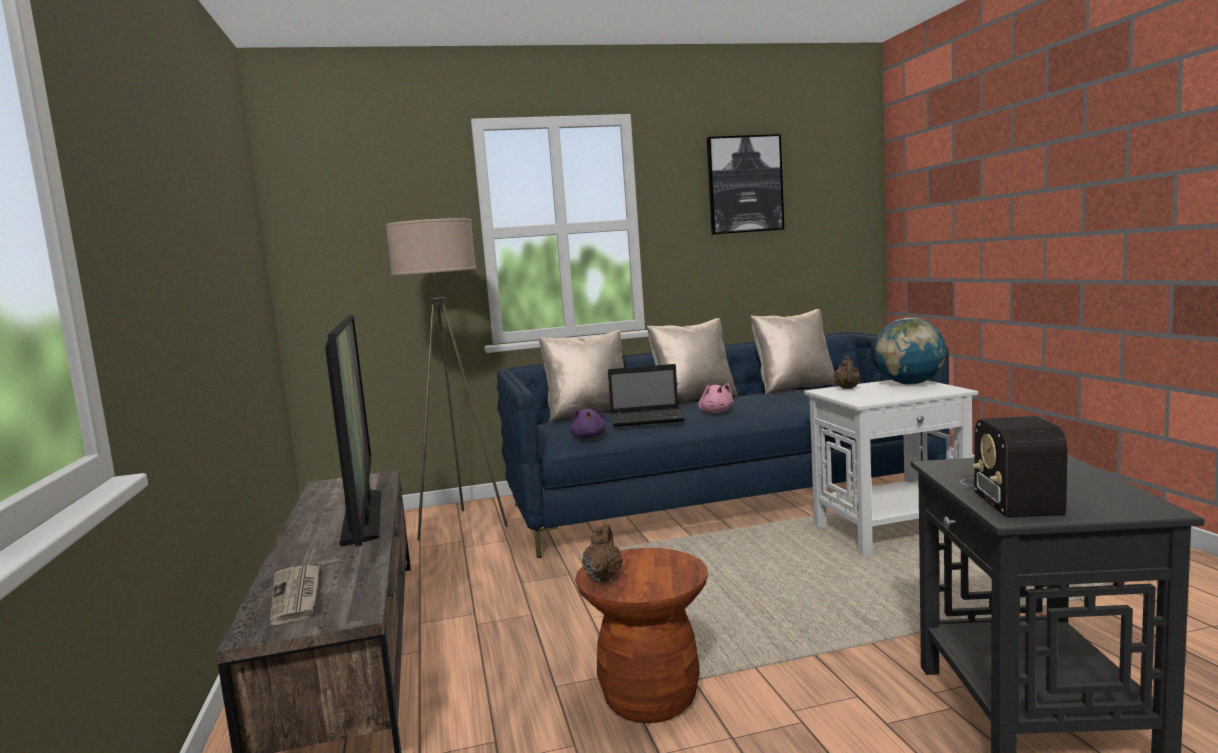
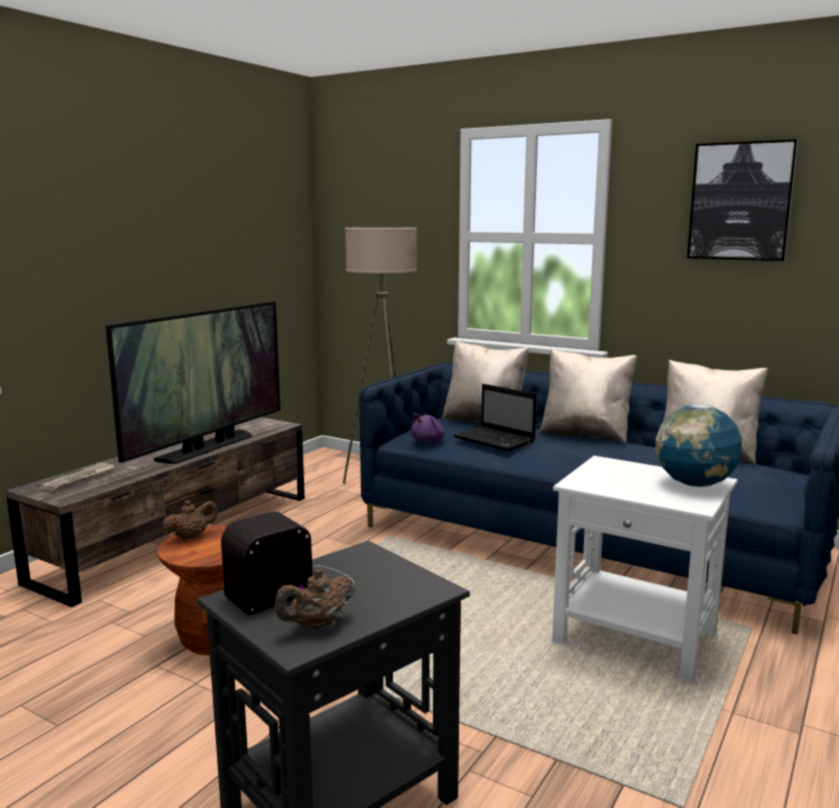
camera: 45 degrees right, 5 degrees up
pink plush toy [698,384,733,413] -> none
brown teapot [833,356,861,389] -> brown teapot moved to [274,569,356,630]

